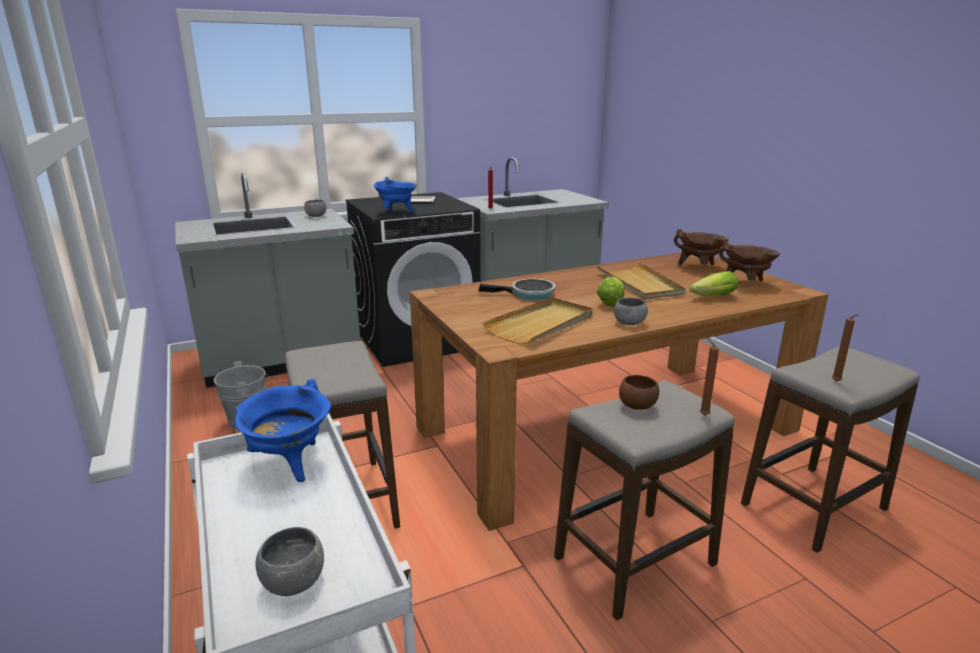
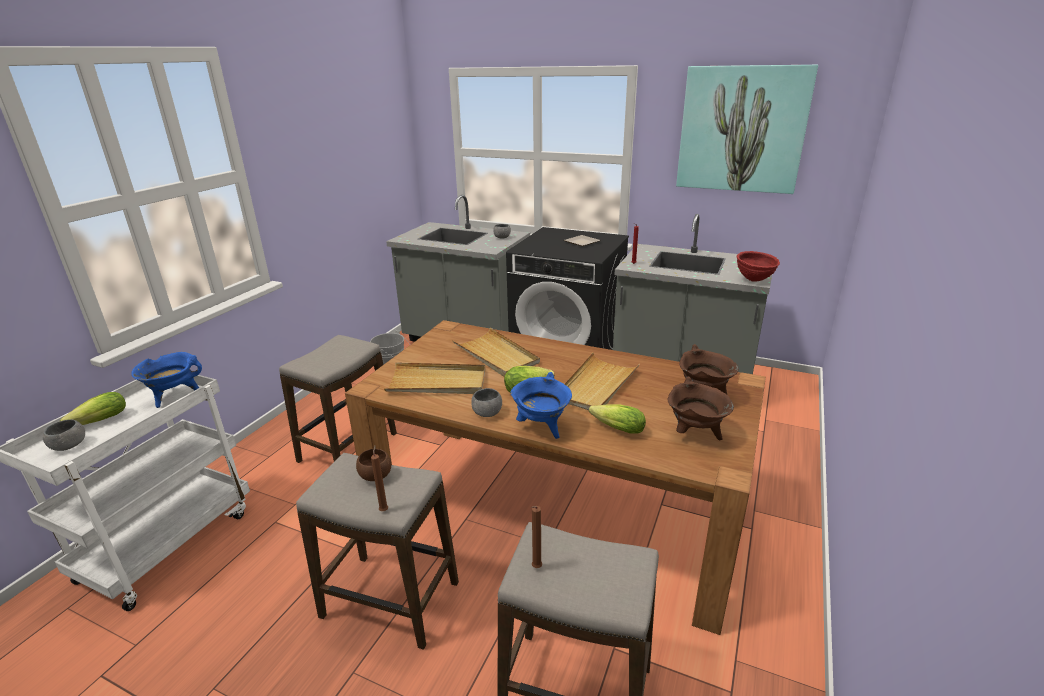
camera: 50 degrees right, 5 degrees up
blue cooking pot [374,177,417,213] -> blue cooking pot moved to [510,372,572,439]
frying pan [479,279,555,300] -> beige tray [452,327,540,377]
none -> lettuce [60,392,126,425]
none -> picture [676,65,818,194]
none -> red bowl [737,251,780,282]

